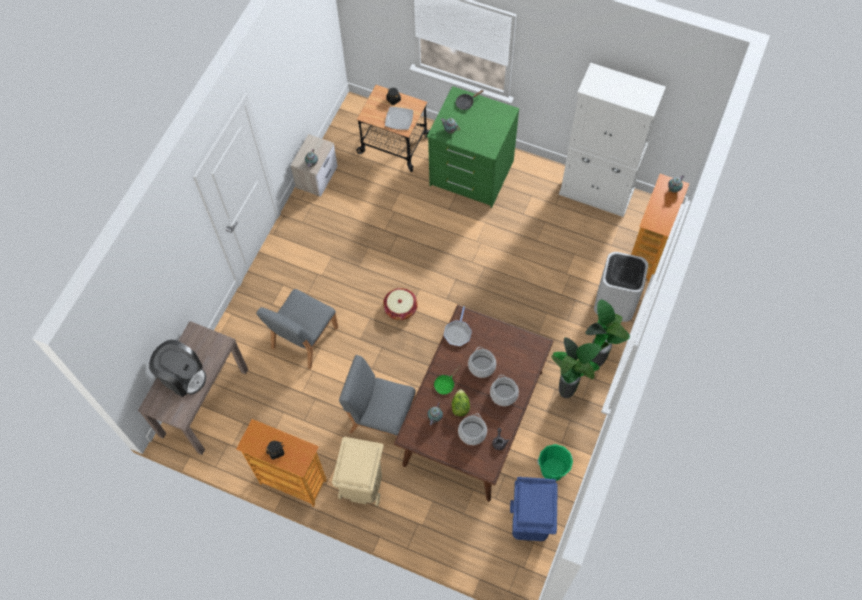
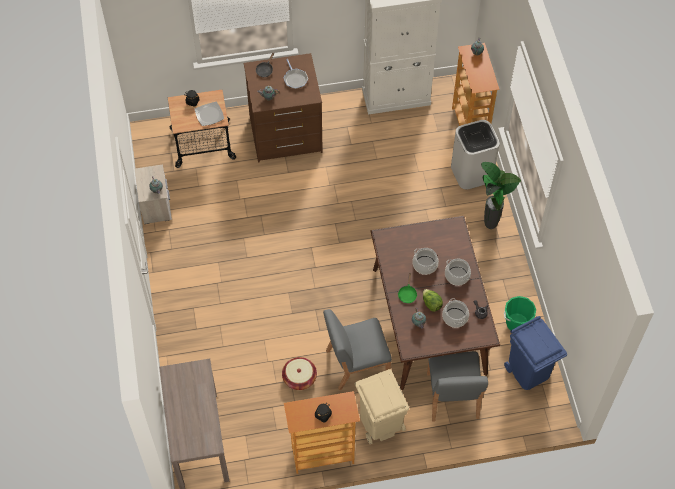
camera: 35 degrees left, 5 degrees down
coffee machine [149,340,206,397] -> none
grey chair [256,289,338,369] -> grey chair moved to [427,351,488,422]
basket [383,288,418,320] -> basket moved to [282,357,317,390]
green dresser [427,86,519,208] -> brown dresser [244,53,323,163]
frying pan [444,306,472,346] -> frying pan moved to [284,59,308,89]
potted plant [551,337,601,398] -> none

